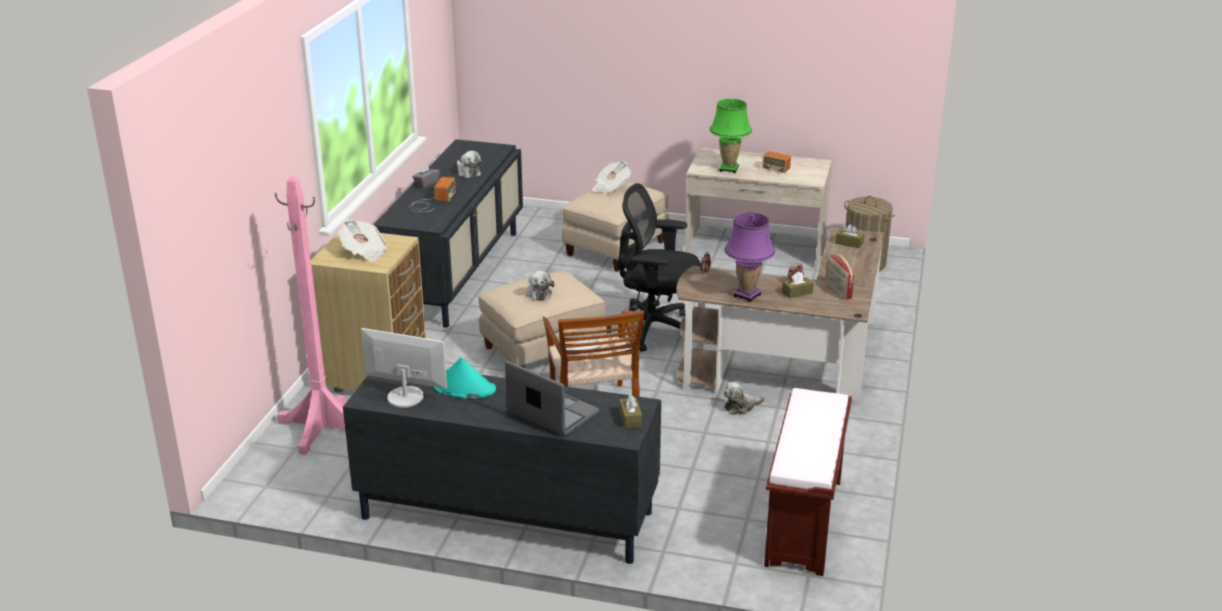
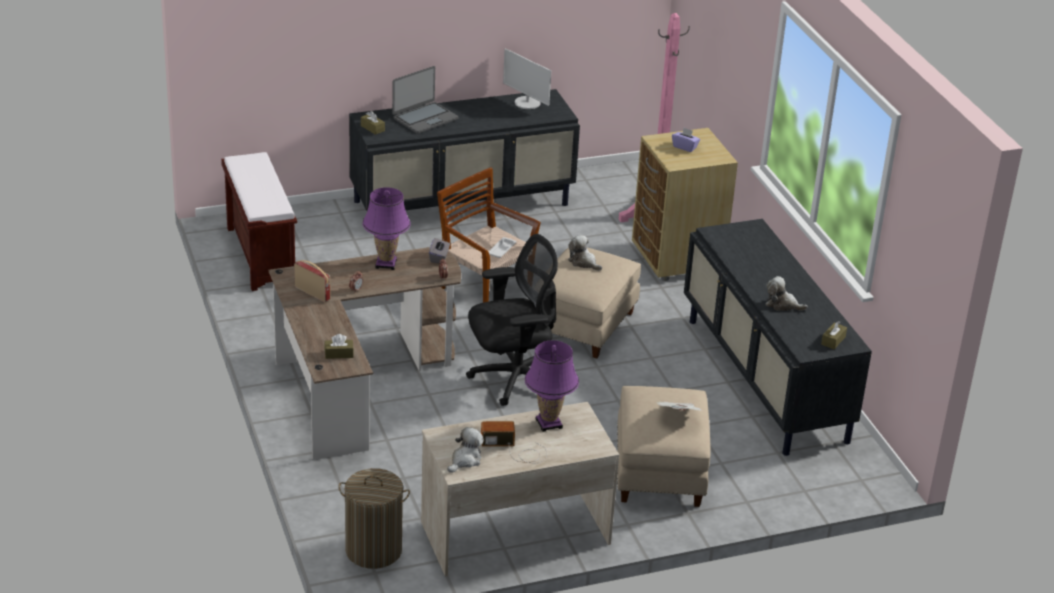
camera: 145 degrees right, 5 degrees up
newspaper [338,220,388,262] -> purple tissue box [672,128,700,152]
monitor [361,328,447,408] -> monitor turned 60 degrees clockwise [503,48,551,109]
radio [410,177,456,212] -> none
grey tissue box [412,164,440,188] -> grey tissue box moved to [429,238,450,263]
turquoise hat [433,357,496,399] -> none
laptop [505,361,599,436] -> laptop turned 45 degrees counterclockwise [392,66,459,134]
green table lamp [709,99,752,173] -> purple table lamp [525,340,579,432]
plush toy [724,382,765,415] -> plush toy moved to [447,427,484,473]
brown tissue box [782,272,814,298] -> brown tissue box moved to [821,321,847,349]

